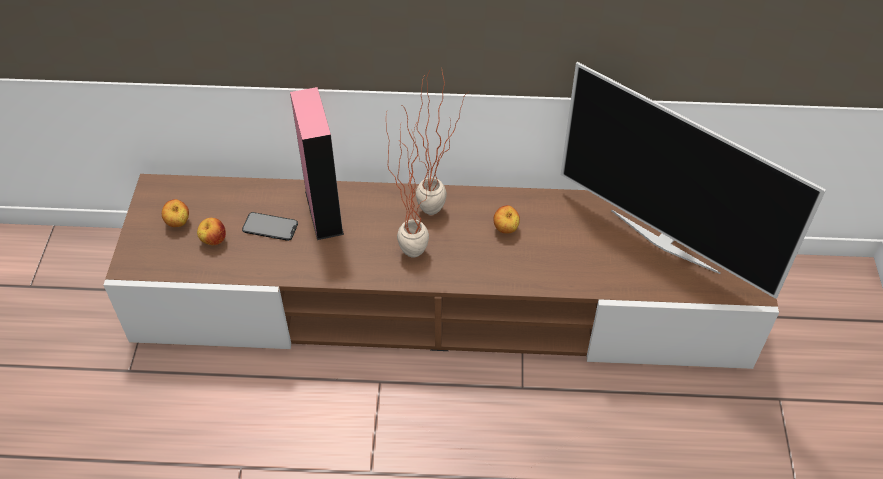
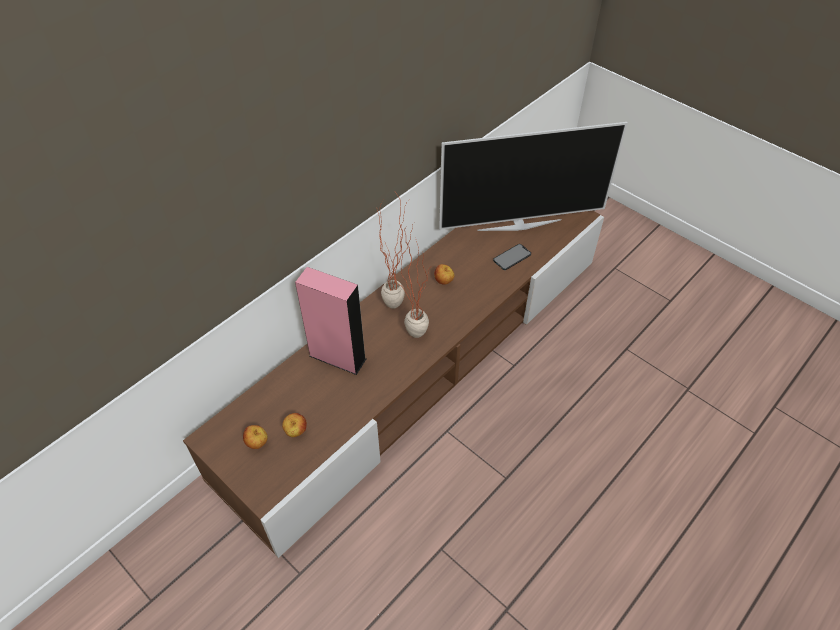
camera: 50 degrees left, 0 degrees up
phone [242,212,298,241] -> phone moved to [493,244,531,270]

